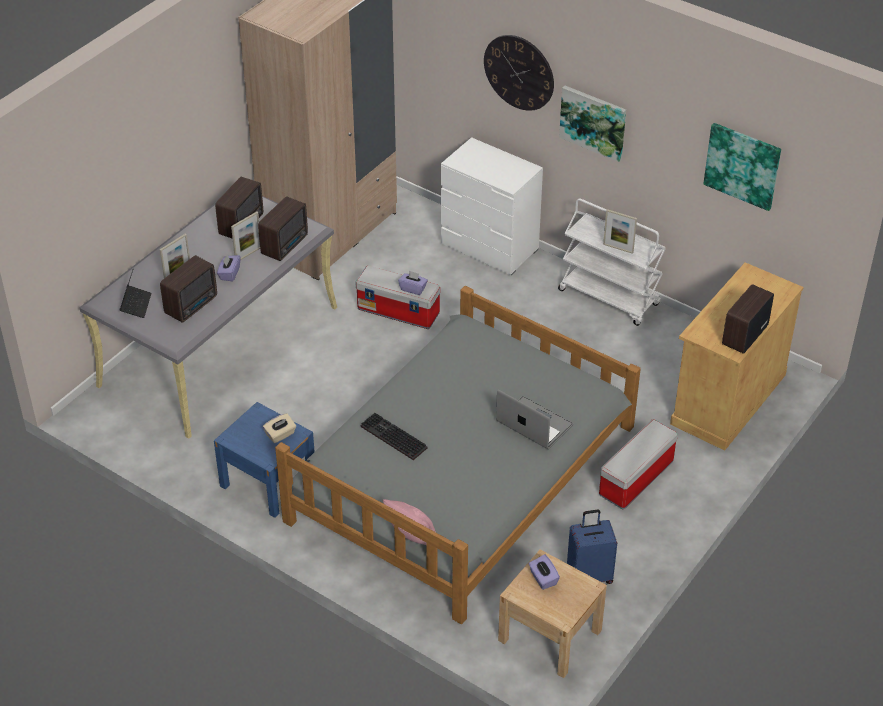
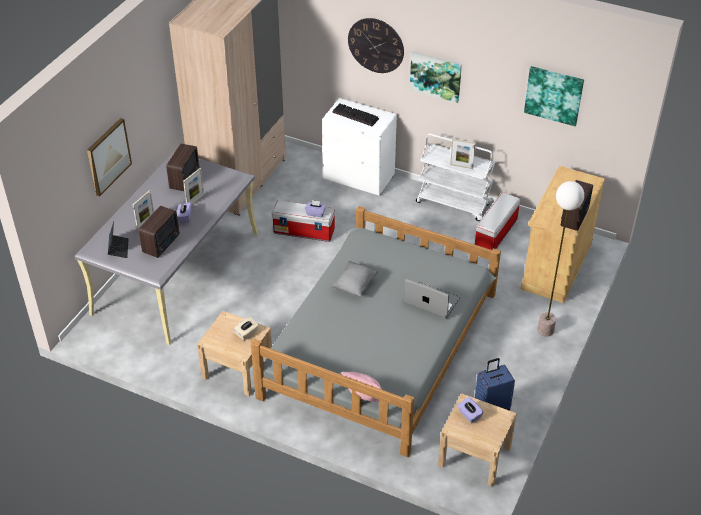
camera: 10 degrees left, 0 degrees up
blue nightstand [214,402,315,518] -> beige nightstand [197,311,272,396]
radio [258,196,308,261] -> none
keyboard [360,413,427,460] -> keyboard moved to [333,103,379,126]
storage box [599,419,678,509] -> storage box moved to [475,192,520,250]
none -> picture [87,118,132,196]
none -> grey pillow [330,261,378,296]
none -> floor lamp [537,181,584,337]

